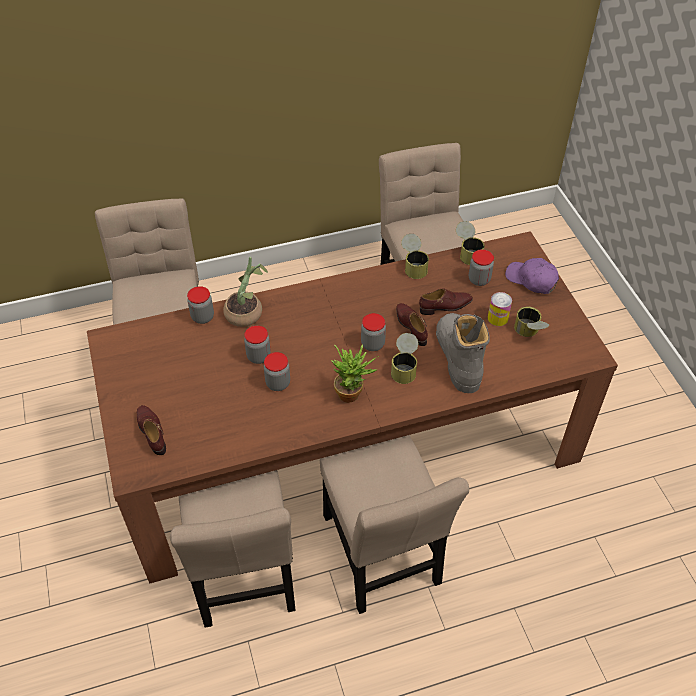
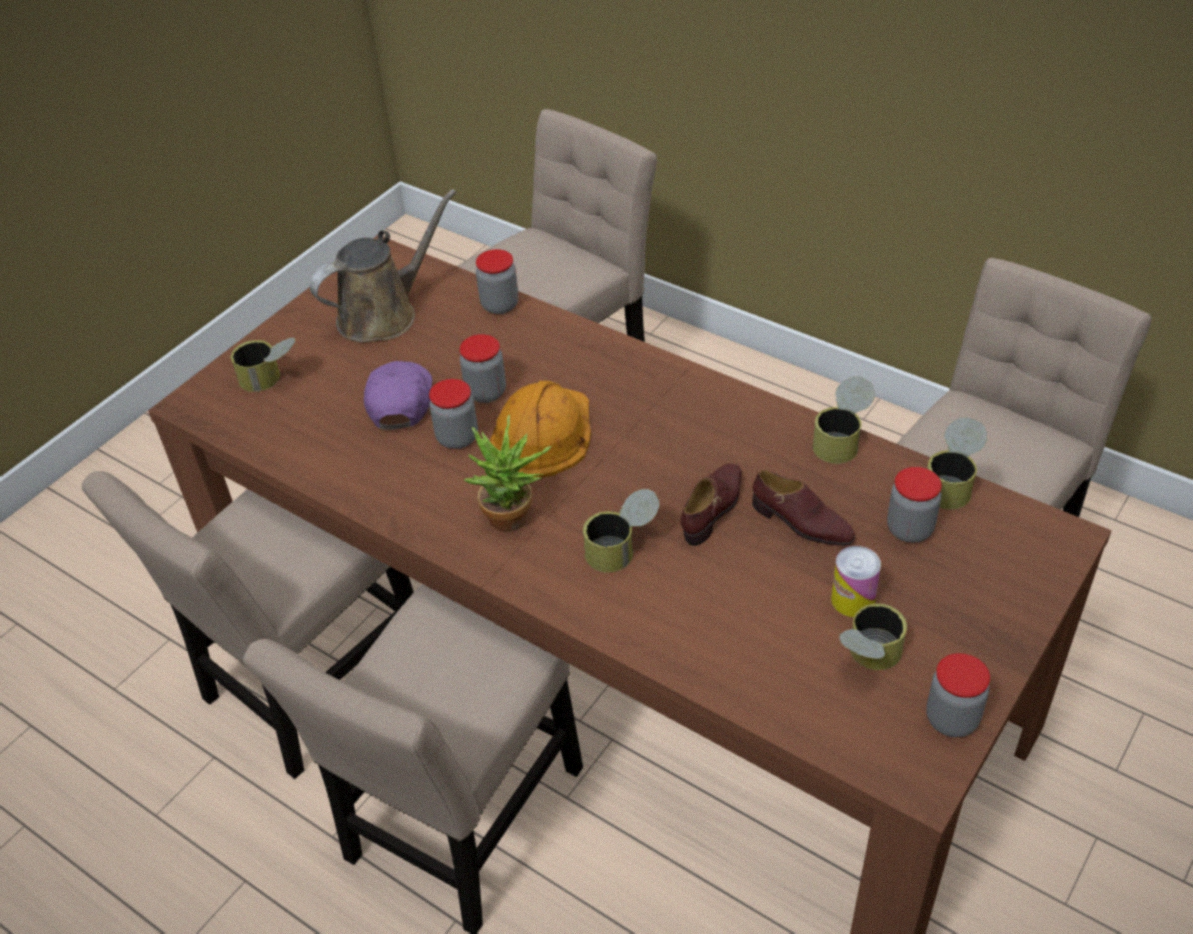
camera: 55 degrees right, 5 degrees down
brown shoe [137,405,166,455] -> can [231,338,296,392]
potted plant [223,257,268,327] -> none
jar [361,313,386,351] -> jar moved to [926,653,990,737]
grey boot [436,313,489,393] -> none
purple cap [505,258,559,294] -> purple cap moved to [364,361,432,430]
none -> brown watering can [310,189,456,343]
none -> orange hard hat [490,381,591,477]

